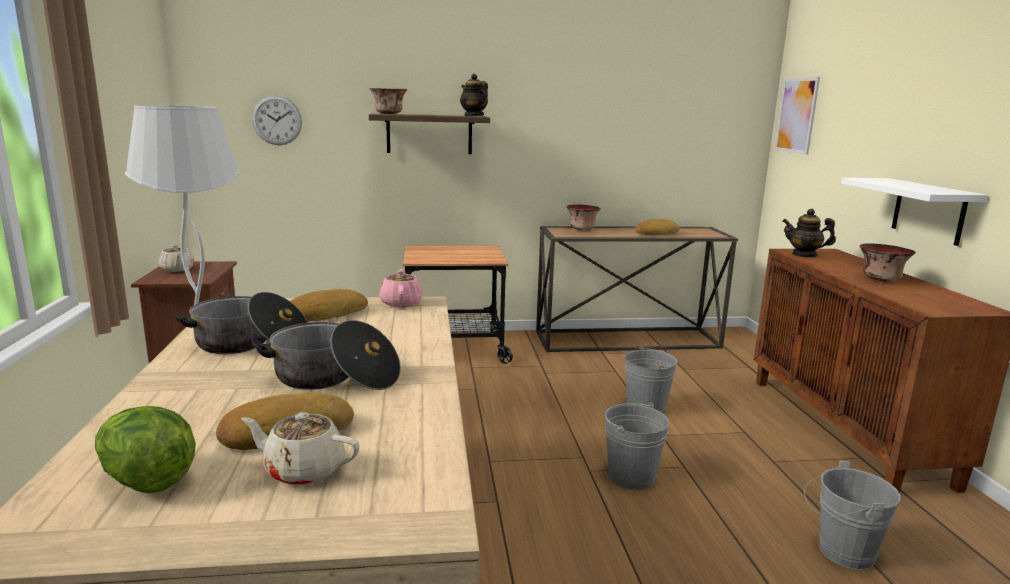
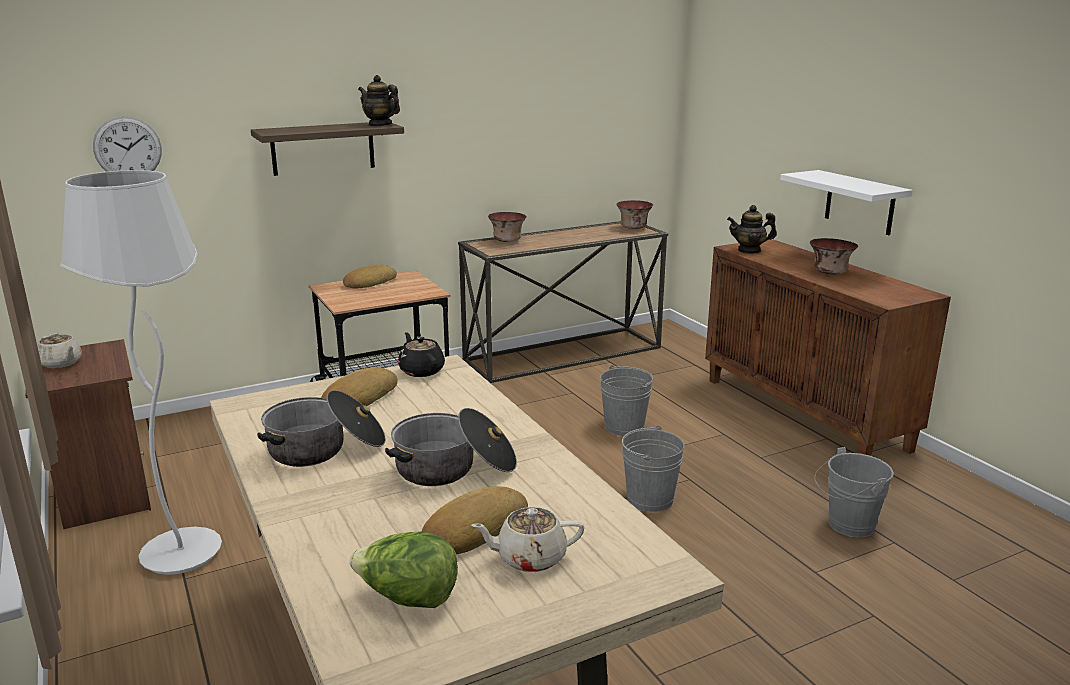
camera: 20 degrees left, 5 degrees up
bowl [369,88,407,114] -> bowl moved to [616,200,653,229]
pink teapot [379,269,423,307] -> black teapot [398,332,445,377]
bread [635,219,680,235] -> bread moved to [343,265,397,288]
picture [775,77,820,155] -> none

